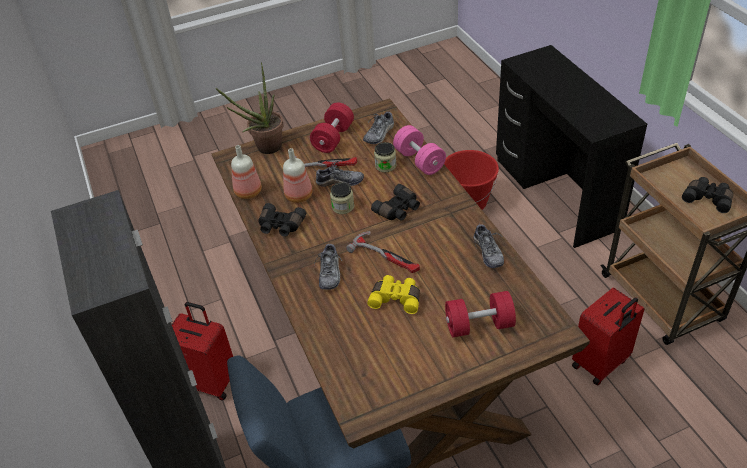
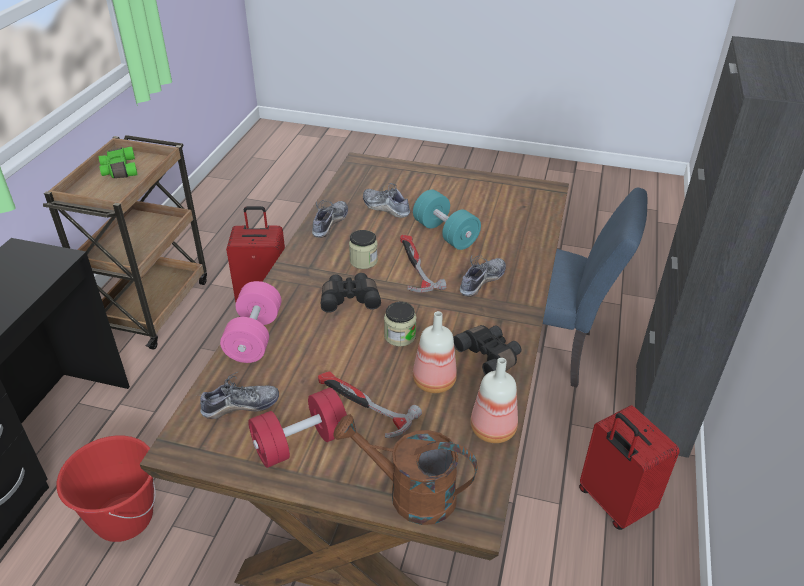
camera: 145 degrees left, 5 degrees down
potted plant [216,62,284,154] -> brown watering can [333,414,478,525]
shoe [316,160,364,187] -> shoe moved to [363,183,410,218]
yellow binoculars [367,275,420,314] -> turquoise dumbbell [413,190,481,250]
jar [374,142,396,172] -> jar moved to [349,230,378,269]
red dumbbell [445,291,516,337] -> none
black binoculars [682,177,733,213] -> green binoculars [98,147,137,178]

